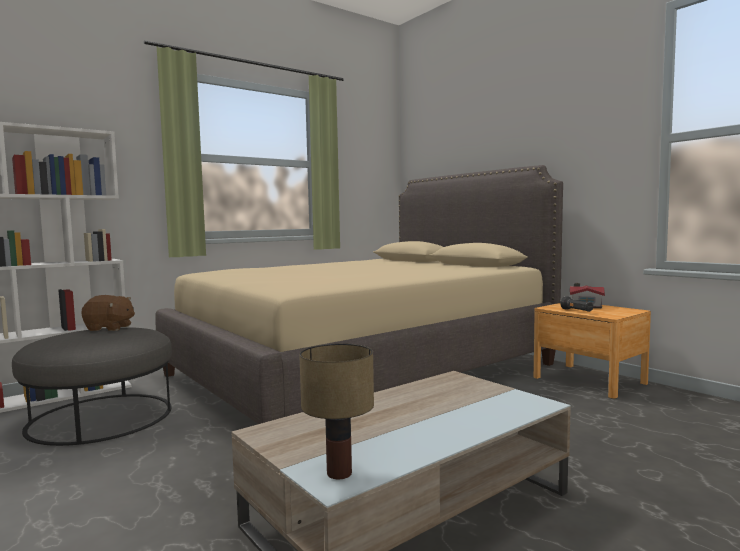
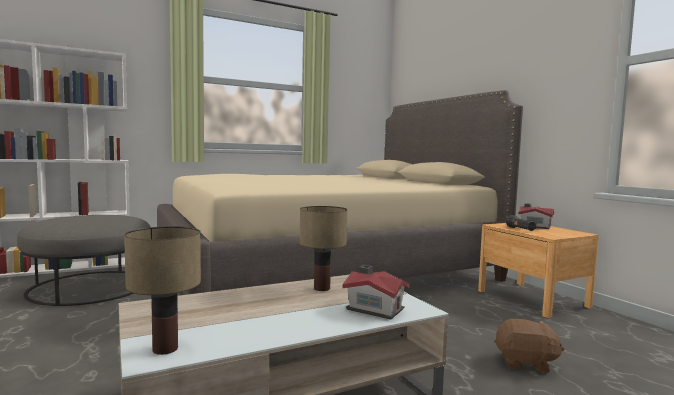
camera: 10 degrees right, 0 degrees up
brown plush toy [81,295,135,331] -> brown plush toy moved to [494,319,565,373]
none -> table lamp [299,206,348,291]
none -> toy house [343,265,409,320]

